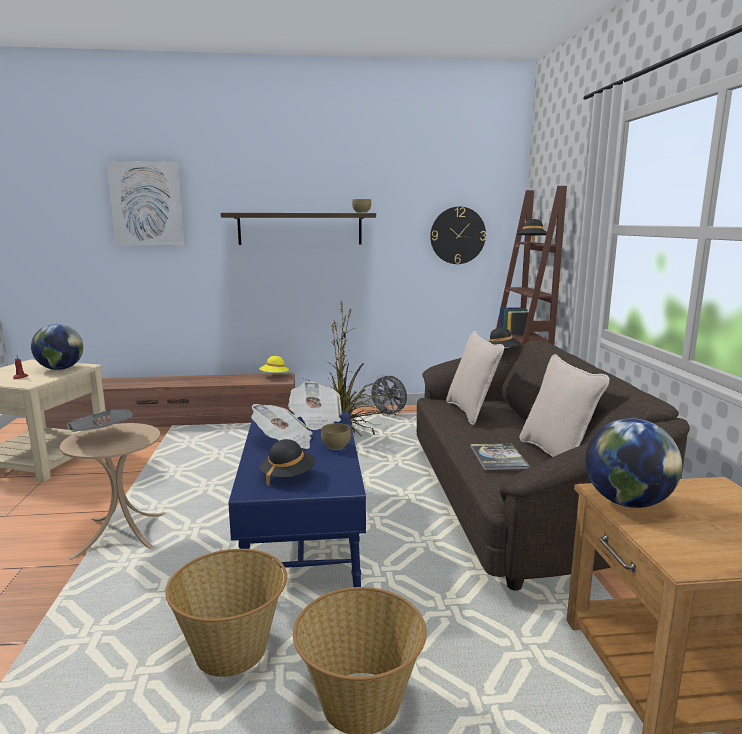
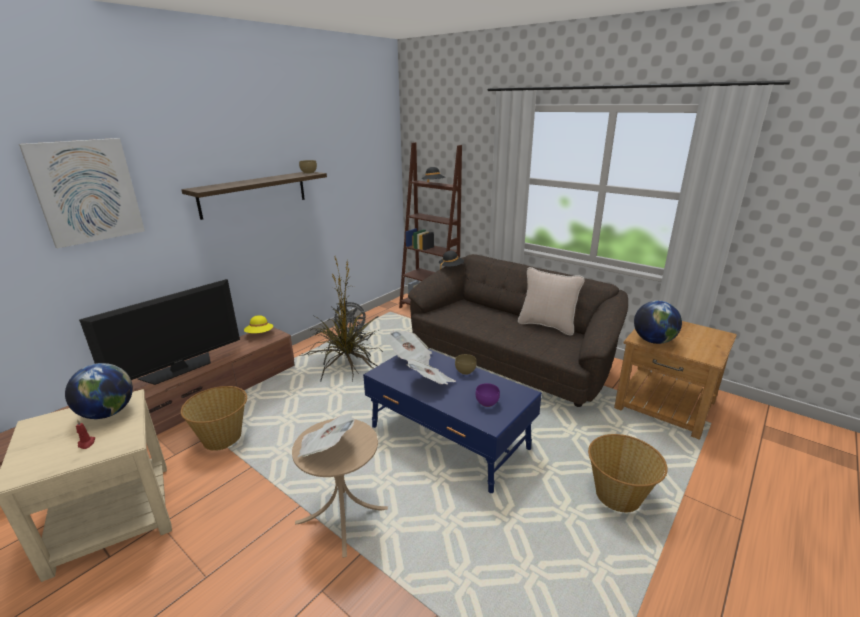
camera: 45 degrees left, 10 degrees up
basket [166,549,287,677] -> basket moved to [181,386,247,451]
black hat [260,439,316,487] -> purple bowl [476,383,500,407]
wall clock [430,207,486,264] -> none
beige pillow [446,331,504,425] -> none
book [471,443,530,470] -> none
none -> television [79,279,240,385]

